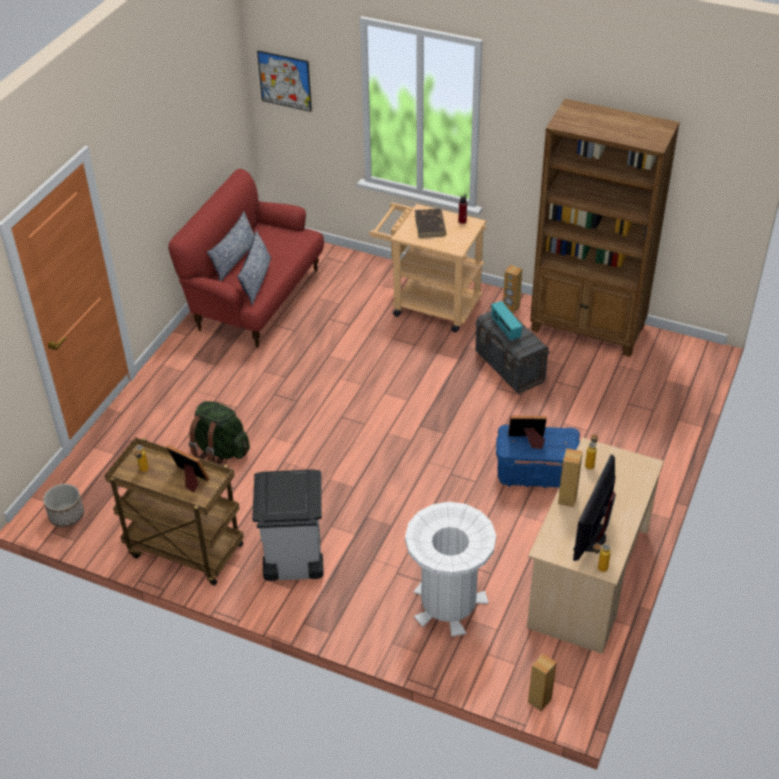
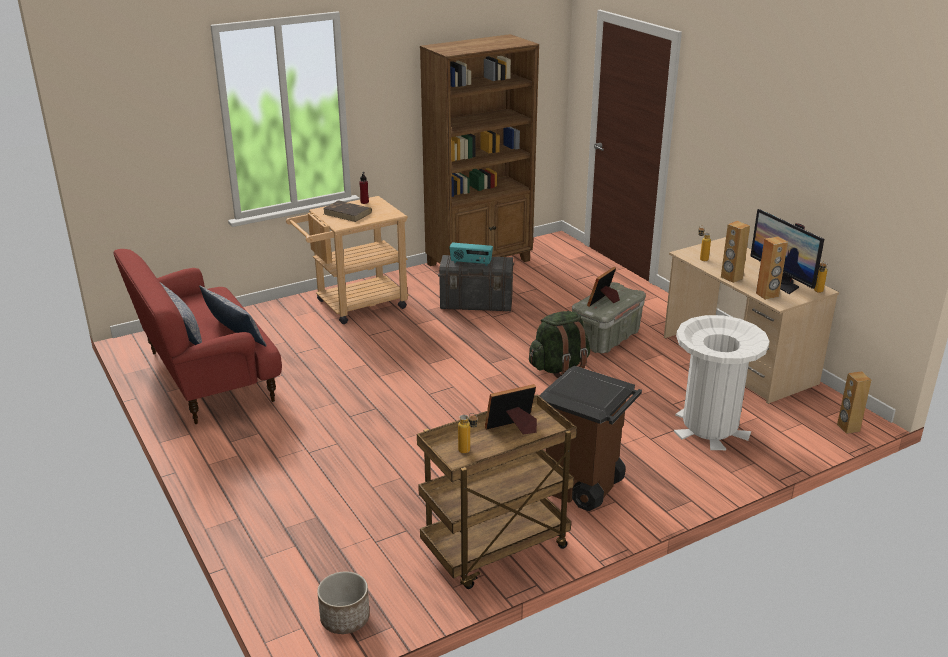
camera: 55 degrees left, 15 degrees down
green backpack [189,401,250,465] -> green backpack moved to [529,311,590,378]
grey trash can [252,469,324,581] -> brown trash can [540,366,642,511]
picture [257,51,312,112] -> none
blue storage box [496,425,580,488] -> grey storage box [572,282,646,353]
brown speaker [503,265,522,313] -> brown speaker moved to [756,236,788,300]

